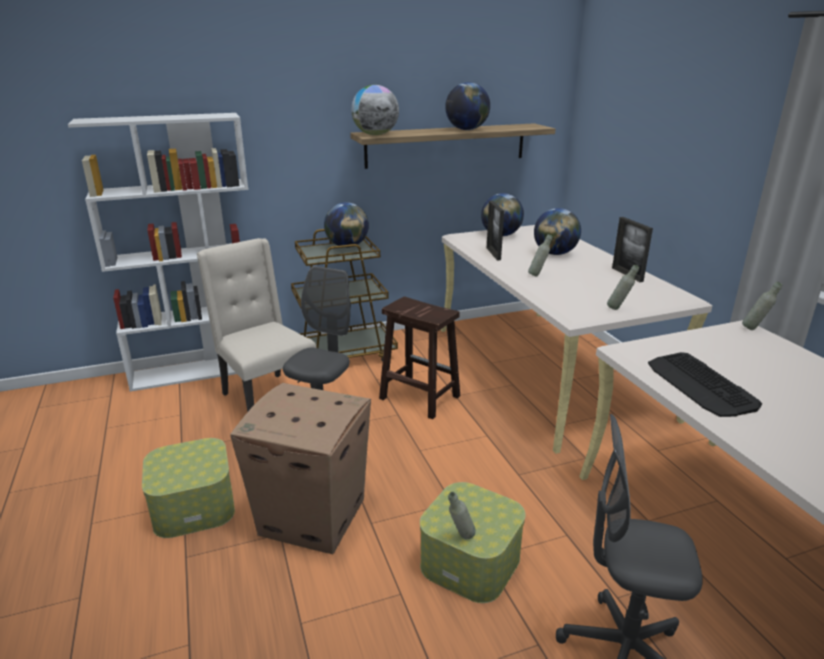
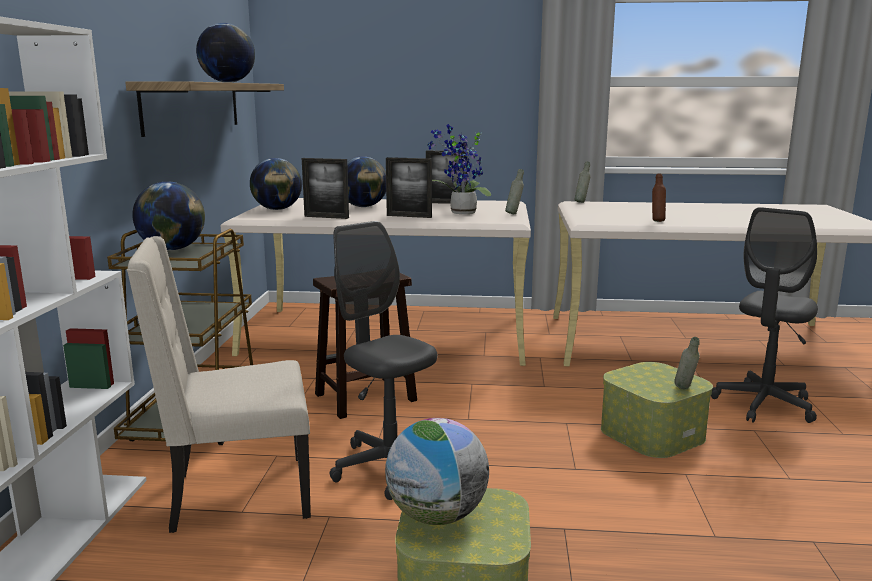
camera: 65 degrees left, 10 degrees down
cardboard box [230,383,371,554] -> none
globe [351,85,399,135] -> globe moved to [385,418,489,525]
grey bottle [528,234,552,276] -> picture frame [386,157,432,218]
keyboard [648,352,762,417] -> brown bottle [652,173,666,222]
none -> potted plant [427,124,491,214]

